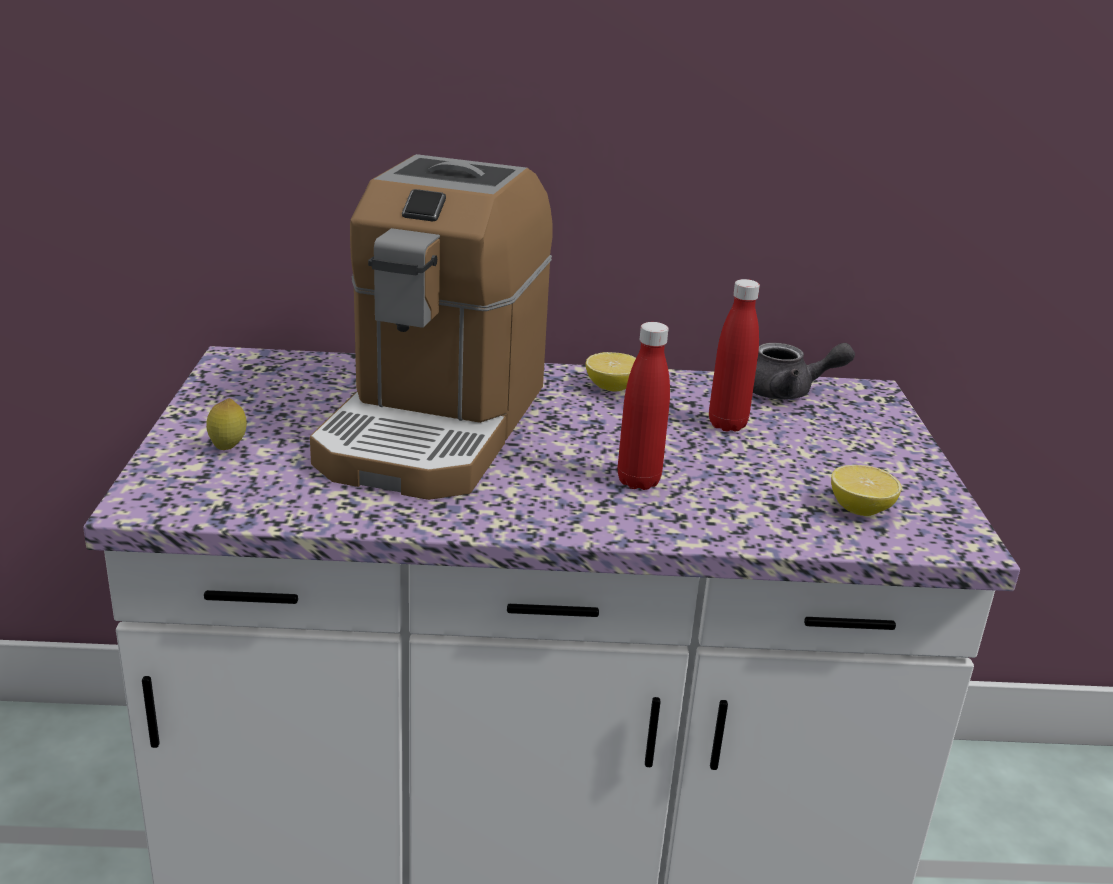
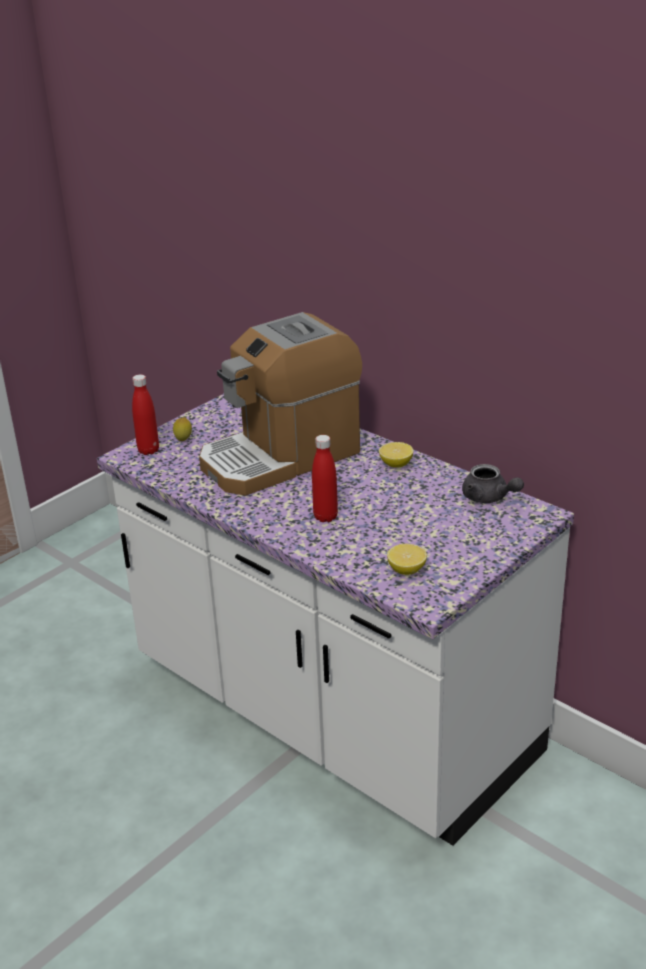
camera: 45 degrees right, 5 degrees up
red bottle [709,279,760,432] -> red bottle moved to [132,374,159,455]

